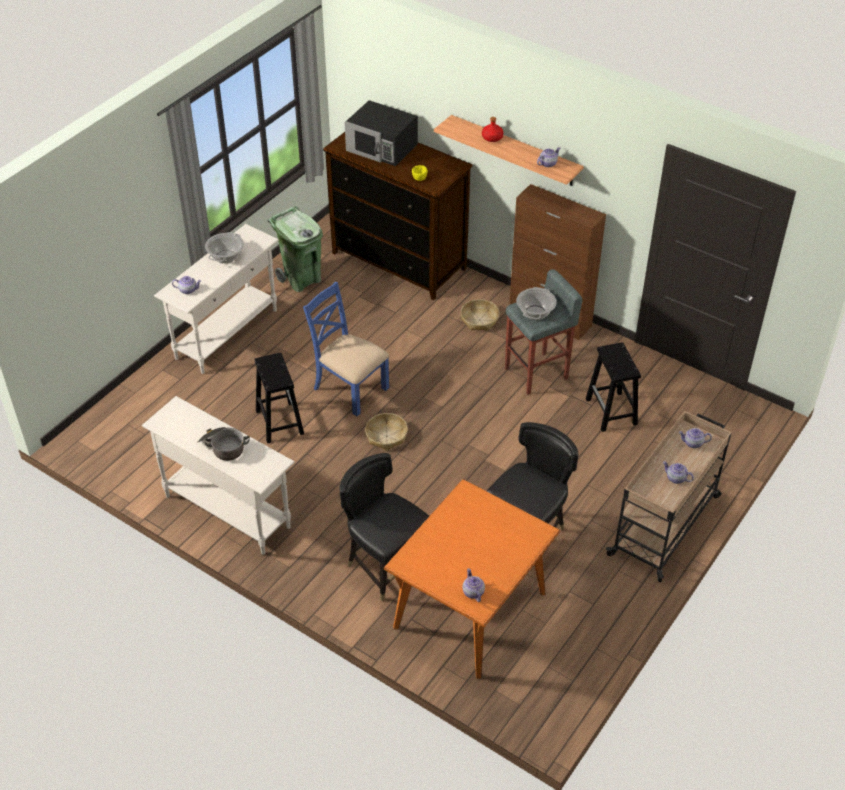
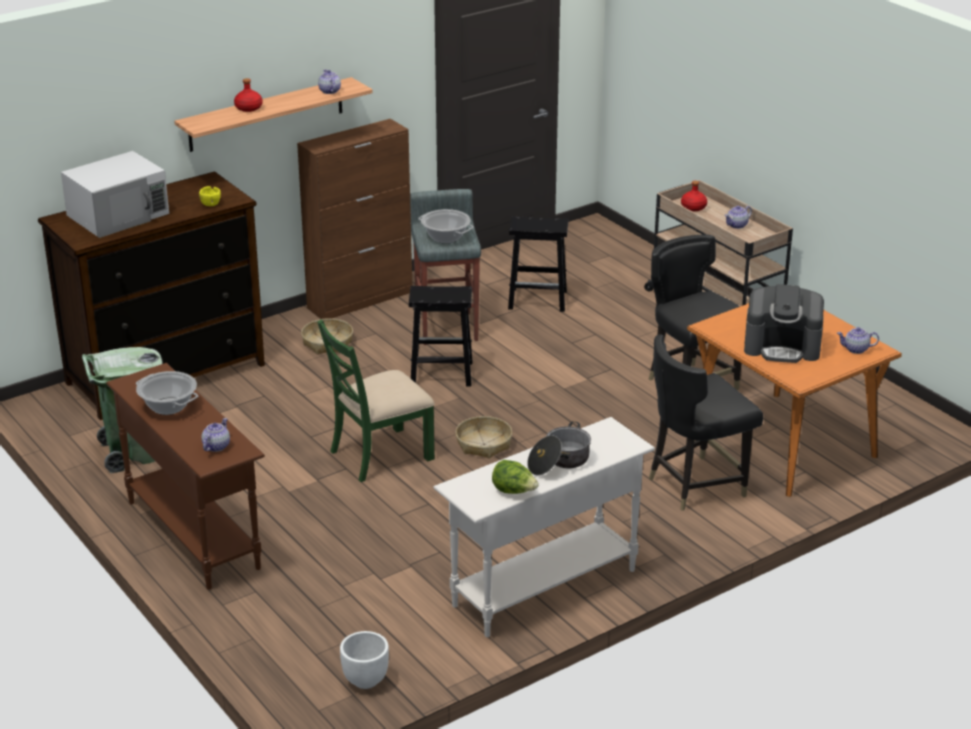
camera: 70 degrees left, 15 degrees down
white console table [154,224,279,374] -> brown console table [106,363,265,590]
black stool [255,352,304,443] -> black stool moved to [409,286,473,386]
blue chair [303,282,389,416] -> green chair [317,319,435,482]
black microwave [345,100,418,166] -> white microwave [61,151,169,238]
teapot [679,428,712,448] -> red bottle [681,181,707,211]
none -> white planter [340,631,389,689]
none -> lettuce [492,460,539,494]
none -> coffee machine [744,284,824,363]

